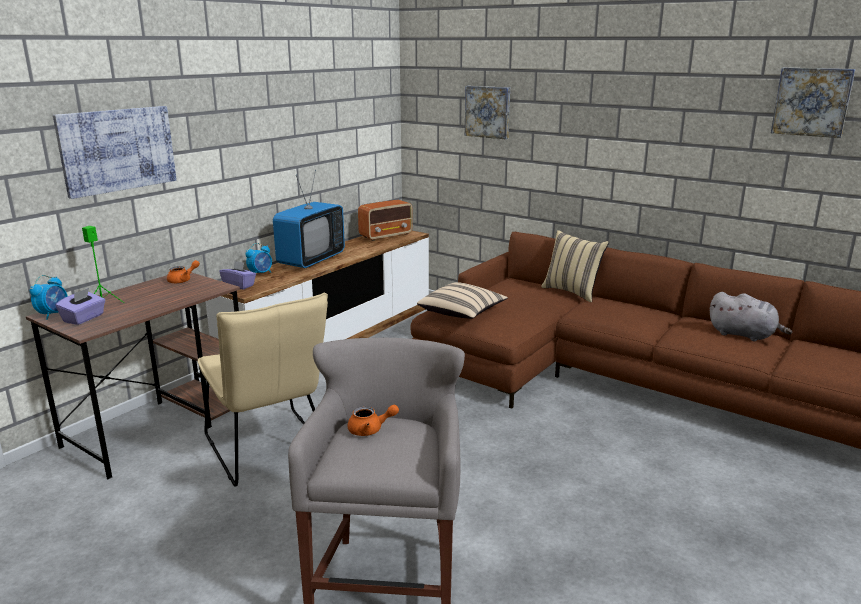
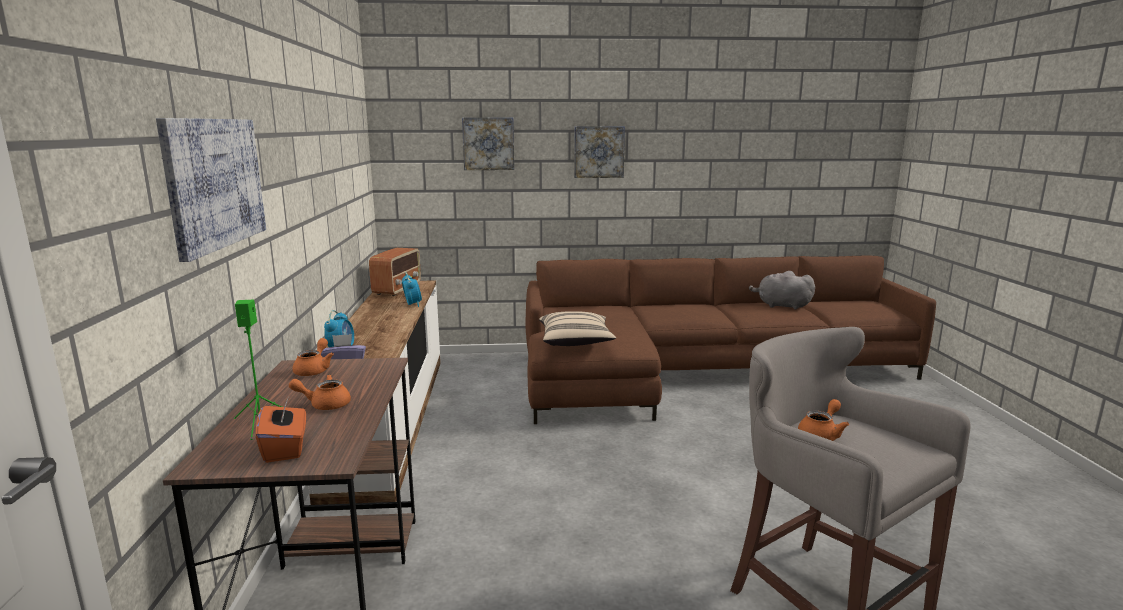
camera: 40 degrees left, 5 degrees down
alarm clock [30,275,67,320] -> alarm clock moved to [402,273,422,307]
purple tissue box [55,288,105,325] -> orange tissue box [256,396,306,463]
beige chair [198,293,328,487] -> none
television [273,170,345,268] -> none
beige pillow [541,230,609,302] -> none
grey plush toy [710,292,792,342] -> grey plush toy turned 150 degrees counterclockwise [749,271,815,309]
picture [771,67,856,138] -> picture moved to [574,126,625,178]
none -> orange teapot [289,375,351,410]

